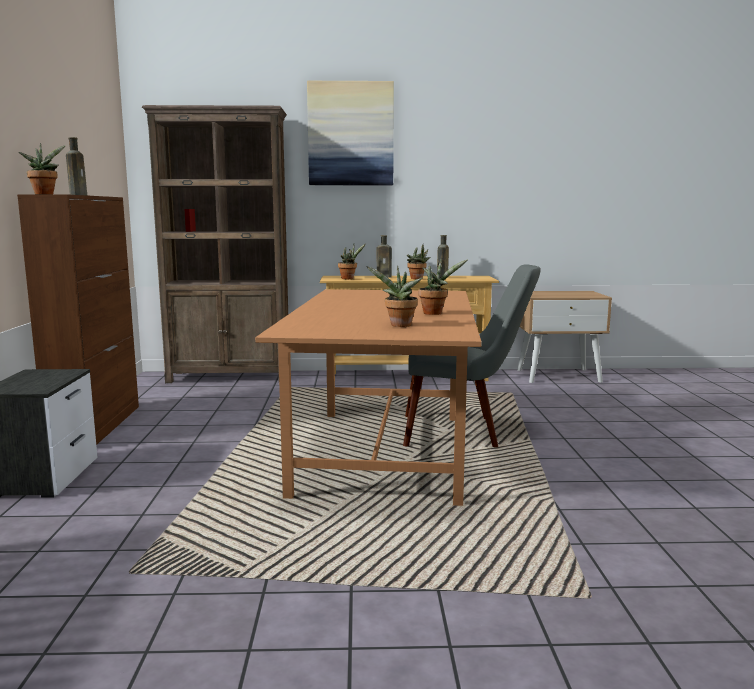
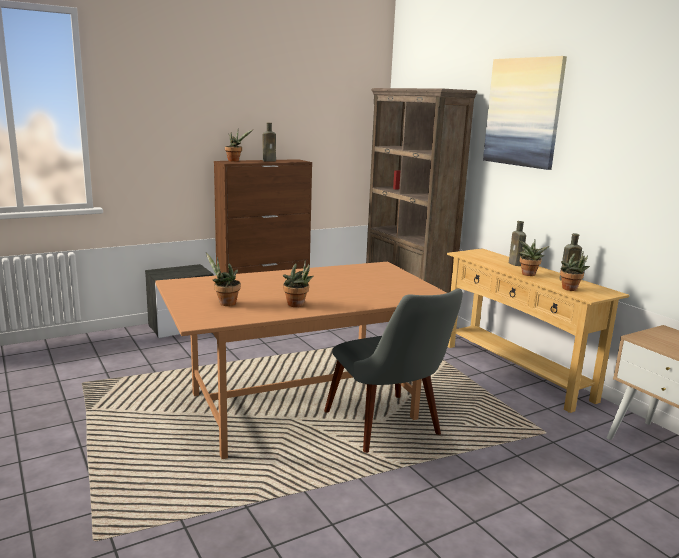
camera: 60 degrees right, 5 degrees up
potted plant [338,244,366,279] -> potted plant moved to [560,251,590,291]

